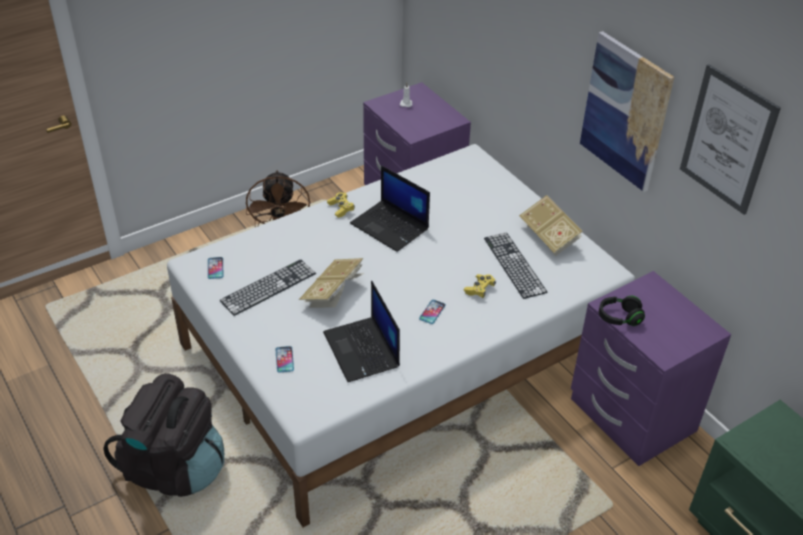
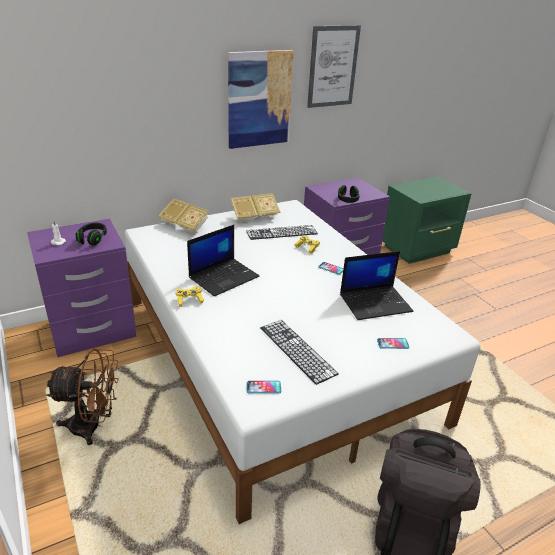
camera: 85 degrees left, 10 degrees down
book [299,258,365,308] -> book moved to [158,198,209,235]
none -> black headphones [75,223,107,245]

